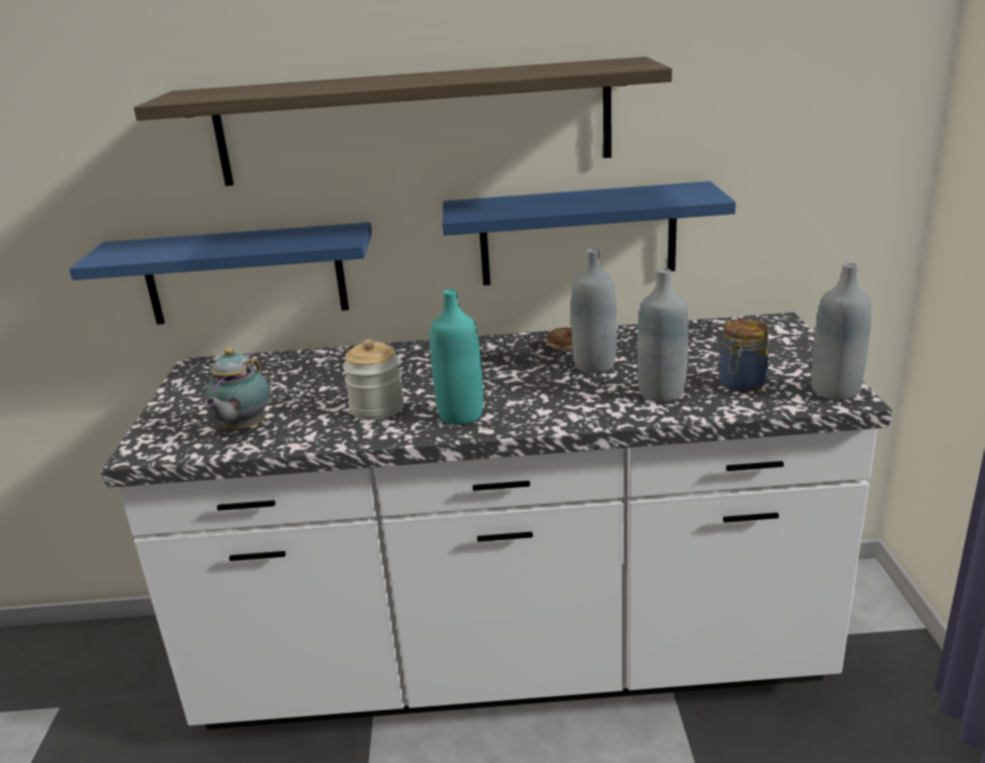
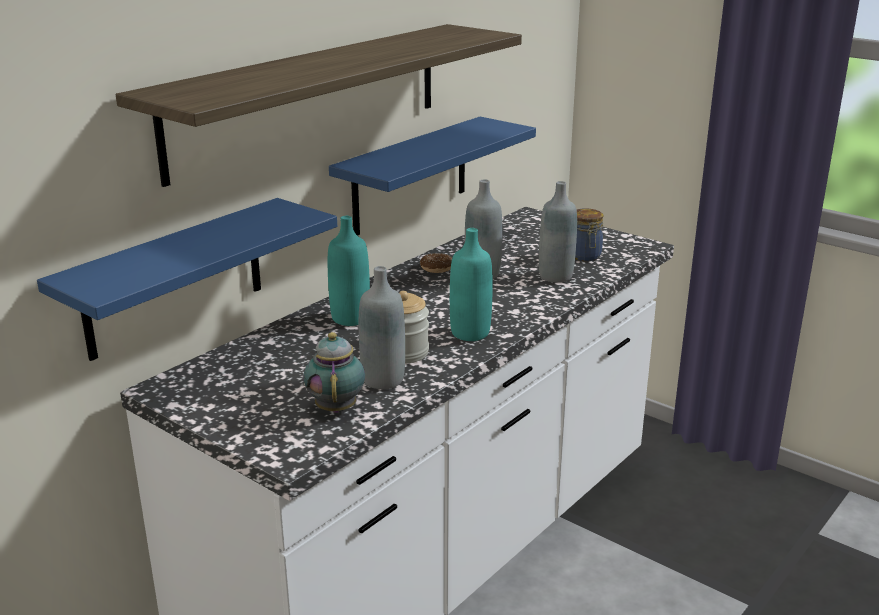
camera: 50 degrees left, 0 degrees up
teapot [204,348,270,432] -> teapot turned 150 degrees counterclockwise [304,332,365,413]
grey bottle [811,263,872,400] -> grey bottle moved to [359,266,405,389]
none -> turquoise bottle [328,216,370,326]

